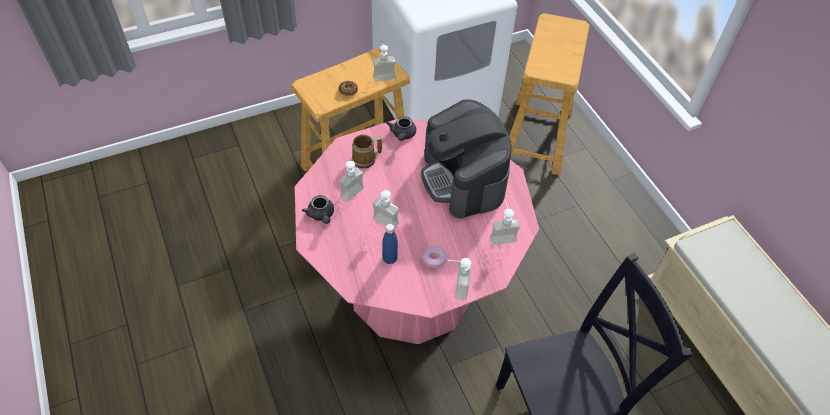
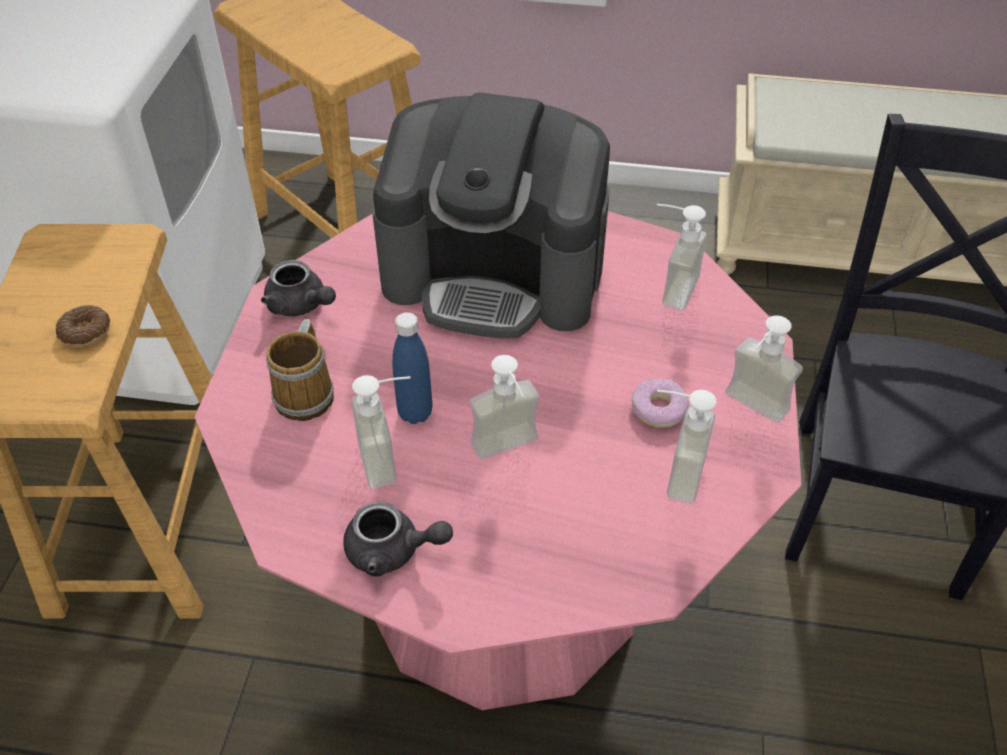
camera: 55 degrees left, 5 degrees down
soap dispenser [373,39,396,82] -> soap dispenser moved to [657,390,717,504]
blue bottle [383,223,398,264] -> blue bottle moved to [392,312,433,424]

